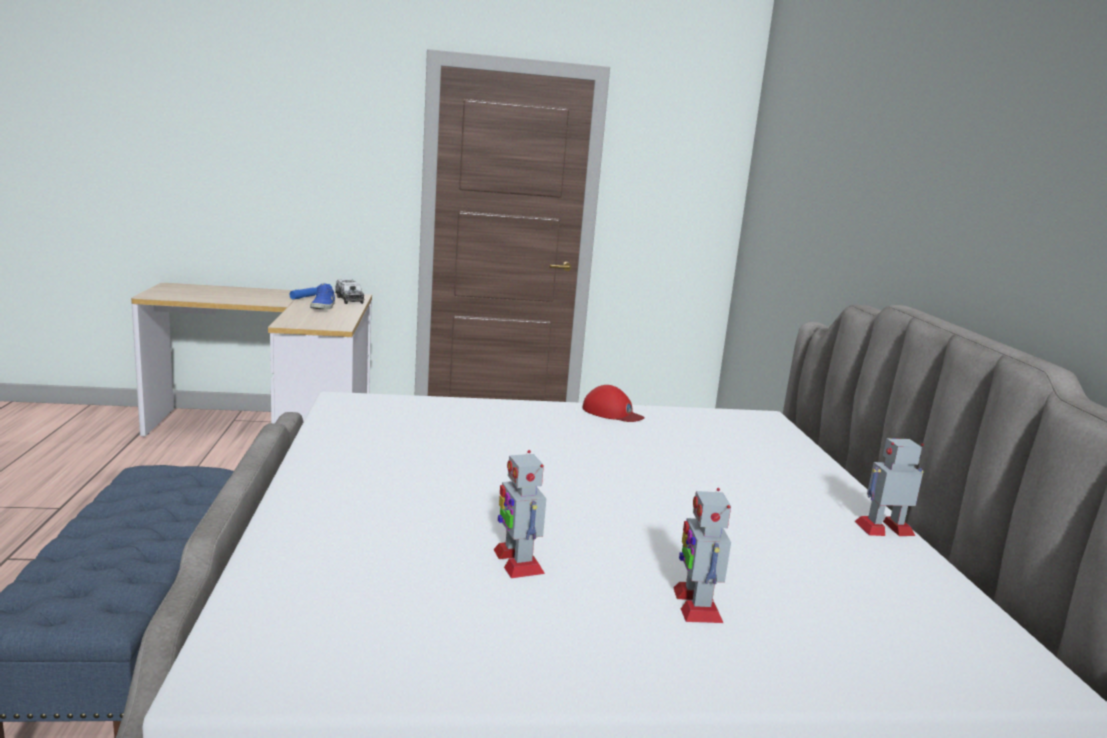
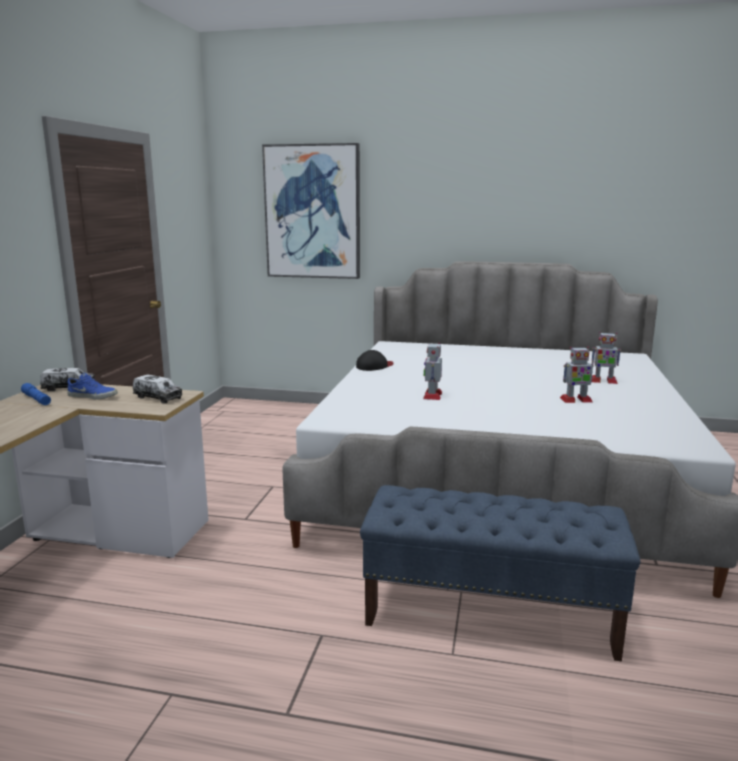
camera: 70 degrees left, 0 degrees up
red cap [583,385,645,422] -> black cap [356,350,394,371]
toy robot [854,438,924,536] -> toy robot moved to [423,343,442,400]
none -> toy truck [133,374,182,404]
none -> picture [262,143,360,279]

